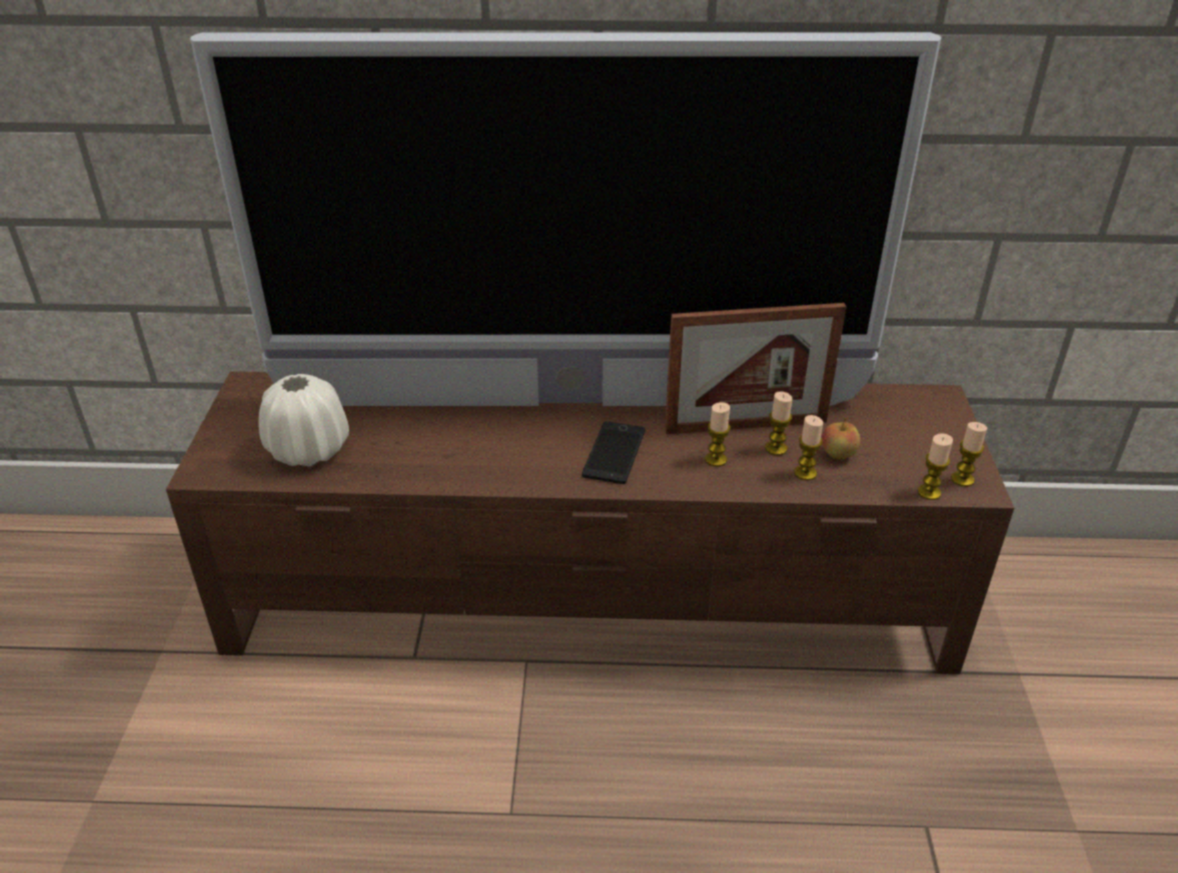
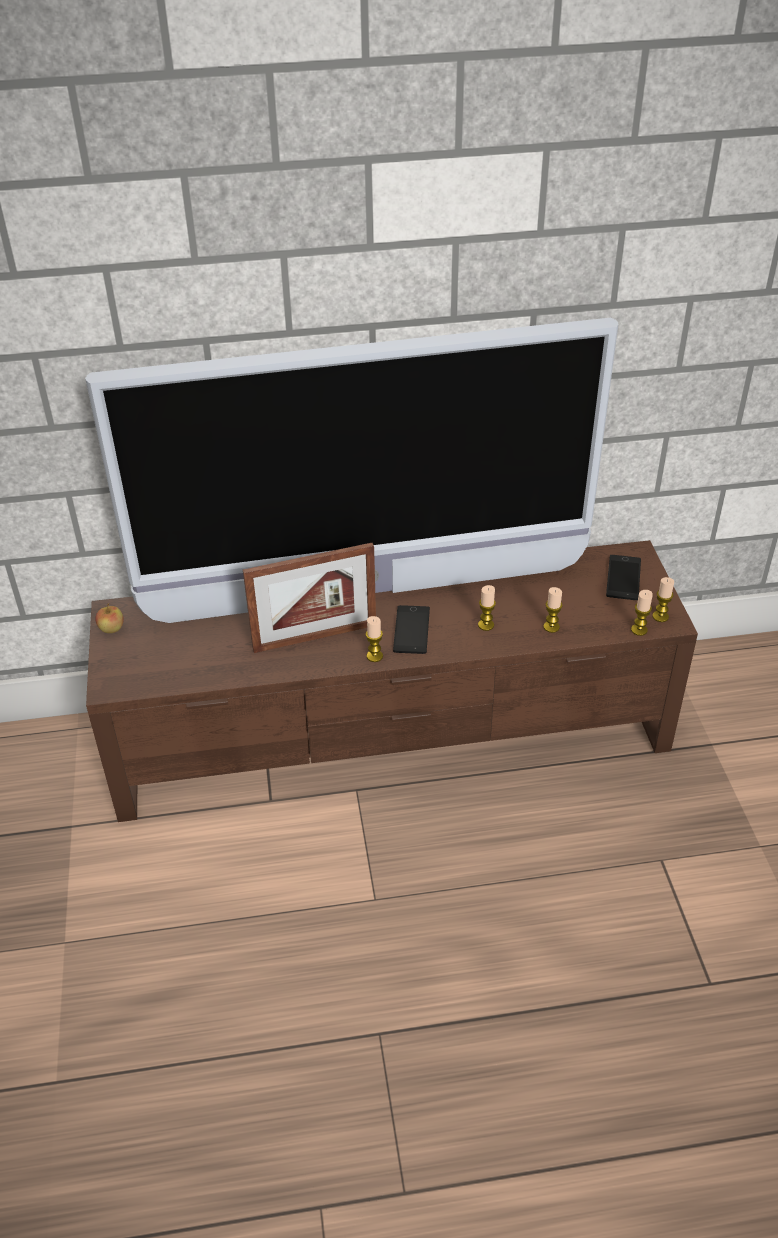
camera: 10 degrees left, 5 degrees up
white vase [259,374,349,466] -> none
picture frame [665,303,846,434] -> picture frame moved to [243,543,376,653]
candle [765,391,792,455] -> candle moved to [366,616,383,662]
apple [822,417,860,459] -> apple moved to [95,603,124,633]
none -> phone [606,555,641,600]

